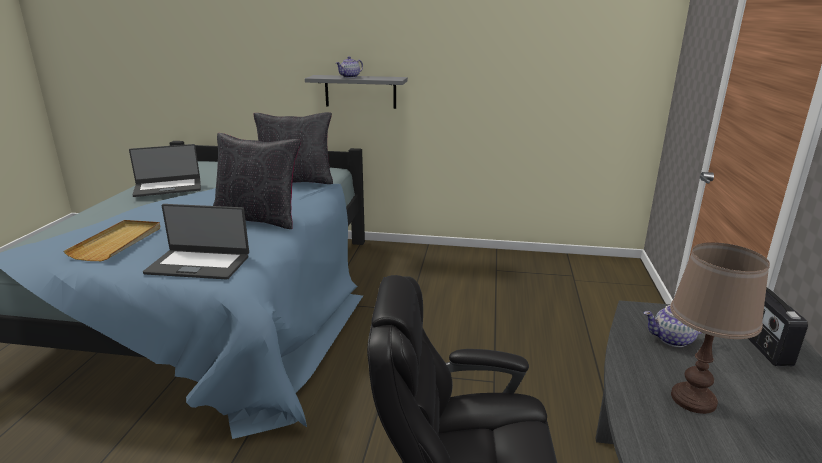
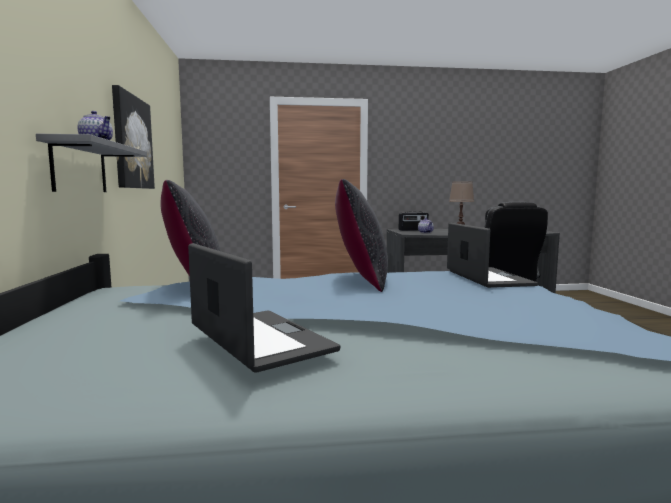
camera: 105 degrees left, 15 degrees down
beige tray [64,220,160,261] -> none
none -> picture [112,85,155,189]

